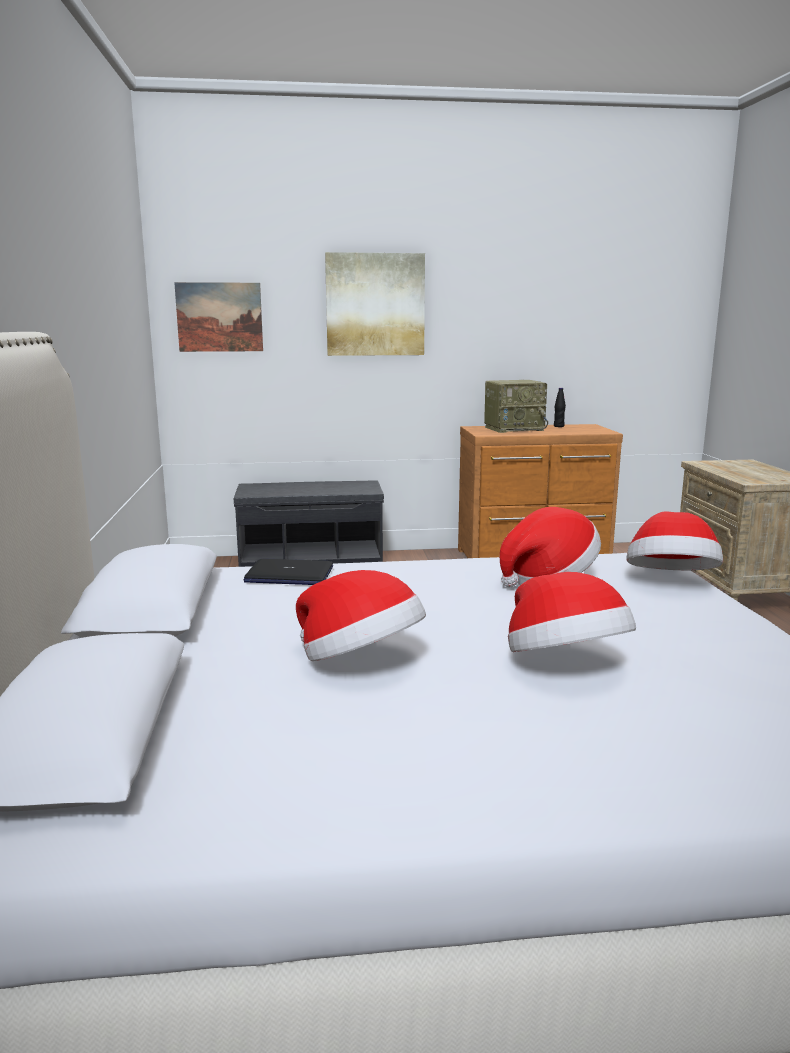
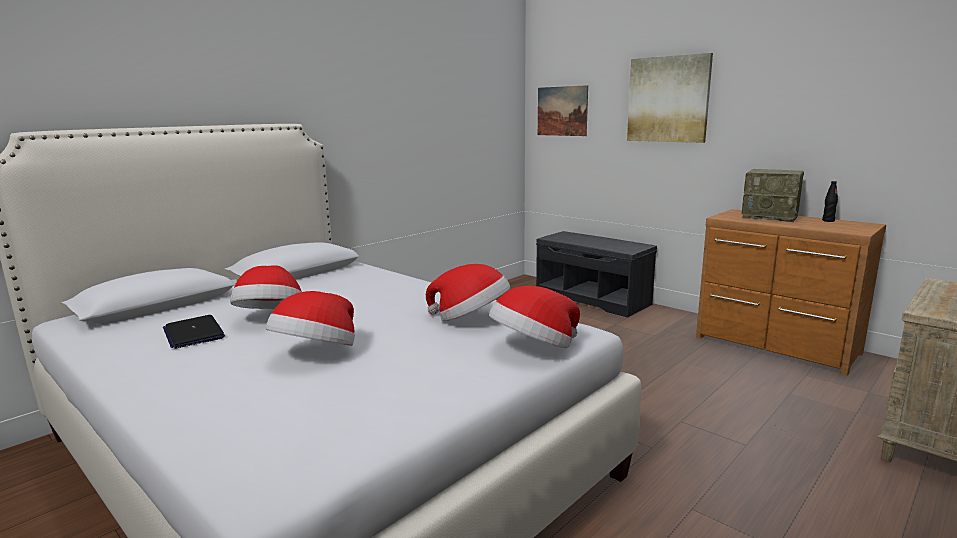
camera: 50 degrees right, 0 degrees up
laptop [243,559,333,585] -> laptop moved to [163,315,225,349]

